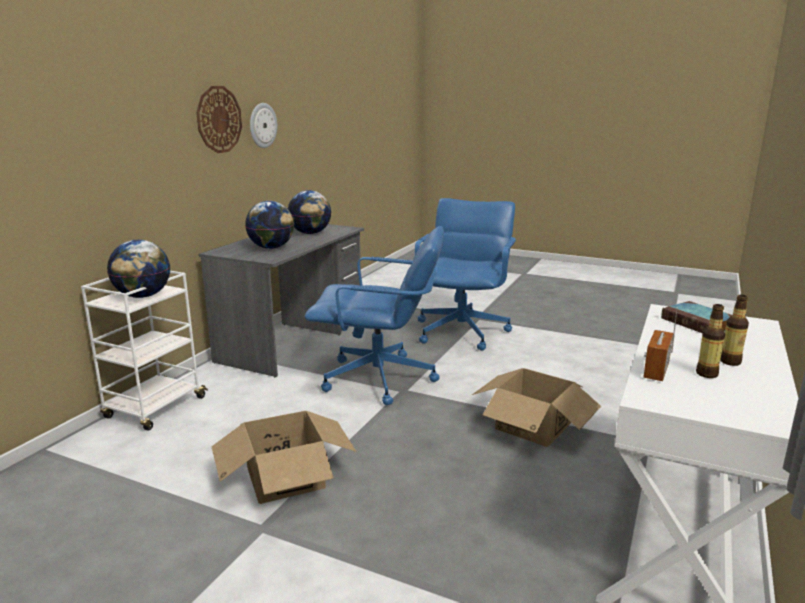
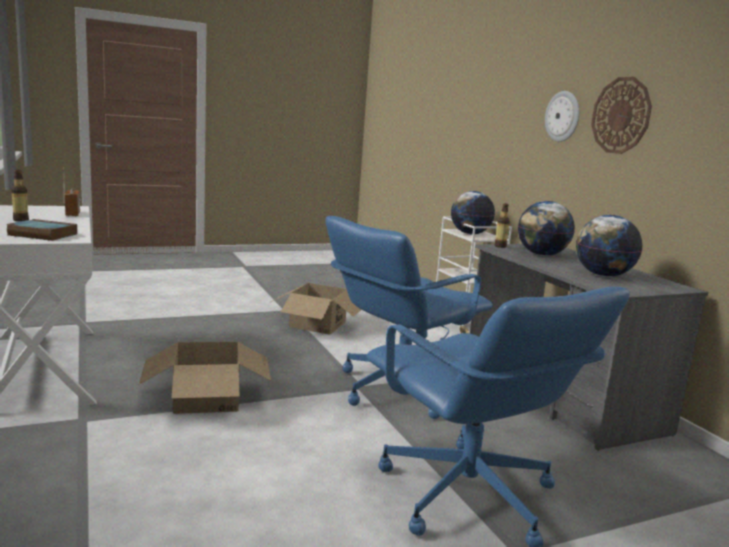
camera: 130 degrees right, 5 degrees down
wall clock [250,103,277,148] -> wall clock moved to [545,91,579,142]
bottle [696,304,725,378] -> bottle moved to [494,203,510,248]

